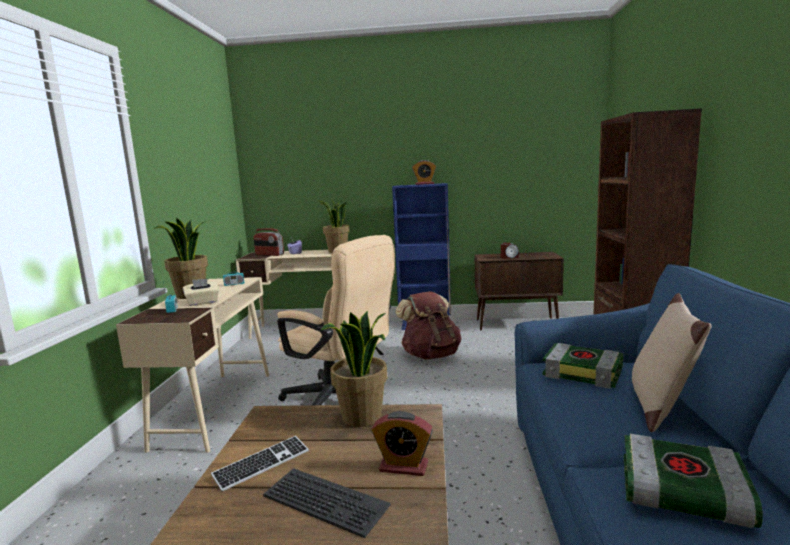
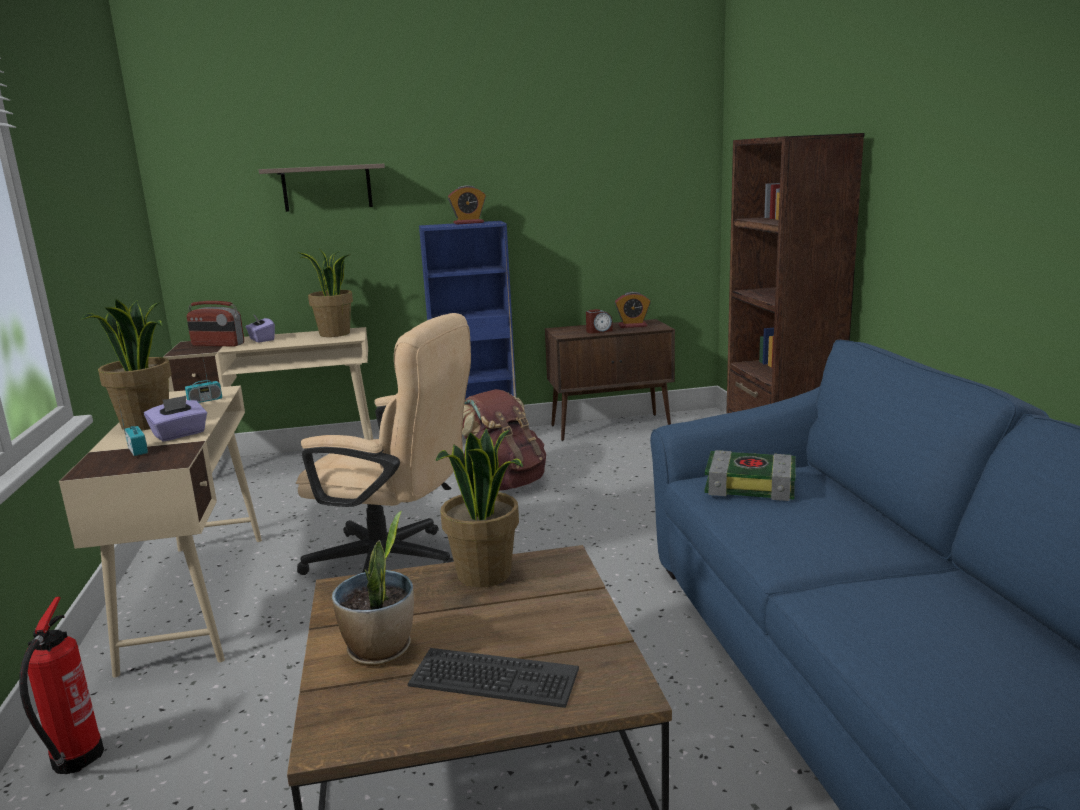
camera: 15 degrees left, 5 degrees up
beige tissue box [183,278,219,306] -> purple tissue box [144,396,207,442]
keyboard [211,436,309,491] -> potted plant [332,511,414,666]
alarm clock [372,411,433,476] -> alarm clock moved to [615,292,651,328]
book [624,434,763,528] -> none
beige pillow [632,293,712,432] -> none
none -> fire extinguisher [19,597,104,774]
none -> shelf [259,164,385,212]

